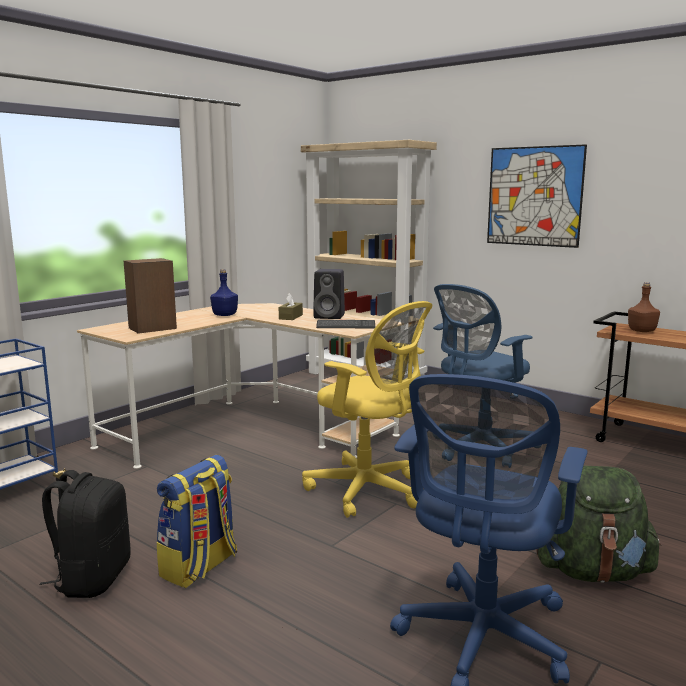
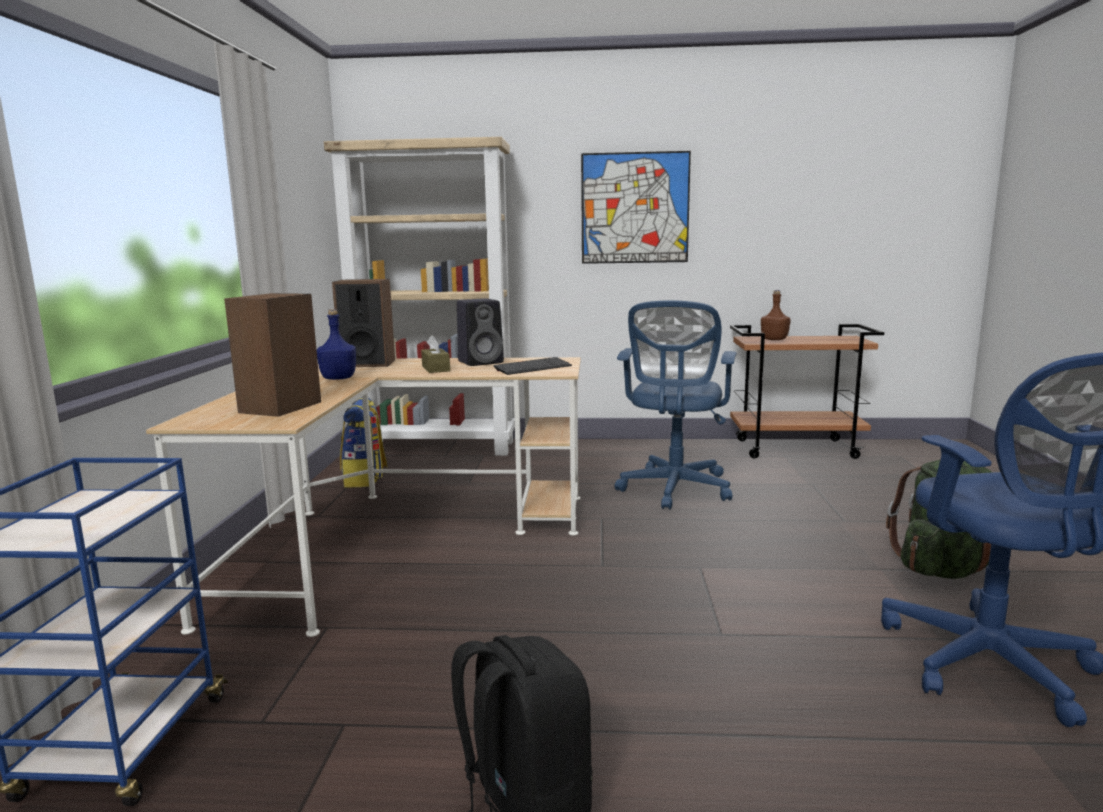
camera: 35 degrees left, 0 degrees up
backpack [157,455,237,588] -> backpack moved to [340,397,388,487]
yellow office chair [302,301,432,518] -> none
none -> speaker [332,279,395,367]

